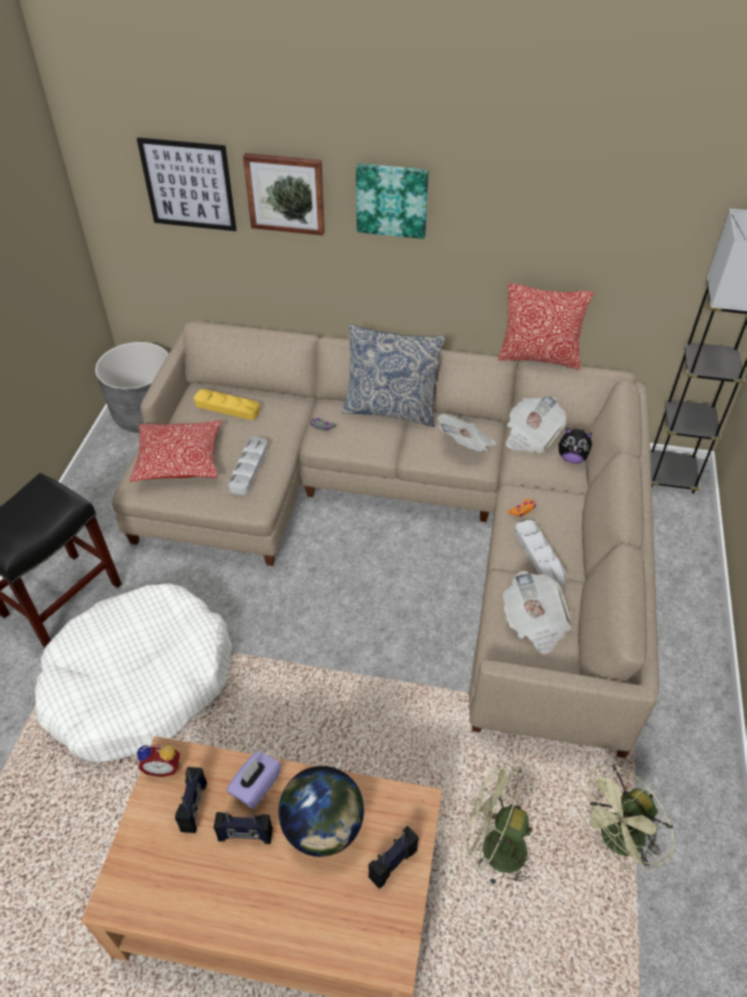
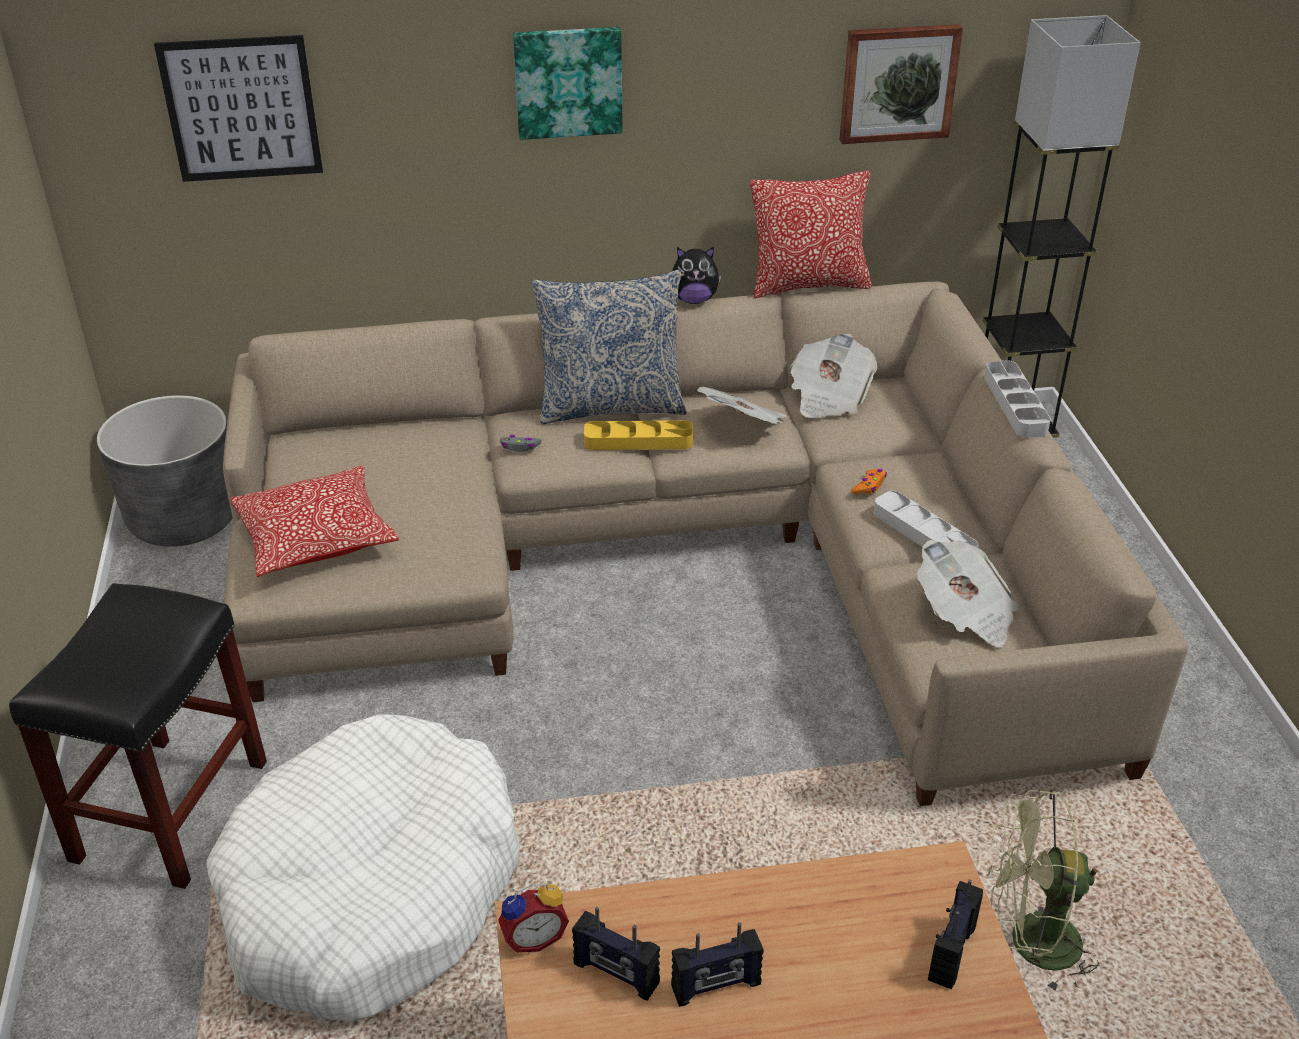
camera: 20 degrees left, 10 degrees down
radio [175,767,207,833] -> radio turned 135 degrees clockwise [572,907,660,1001]
yellow tray [194,389,260,420] -> yellow tray moved to [584,420,693,450]
purple tissue box [227,751,281,809] -> none
grey tray [228,437,268,495] -> grey tray moved to [984,360,1051,438]
picture [243,153,325,235] -> picture moved to [839,24,963,144]
globe [278,766,364,857] -> none
plush toy [559,428,592,464] -> plush toy moved to [672,247,722,304]
green fan [576,764,674,873] -> none

